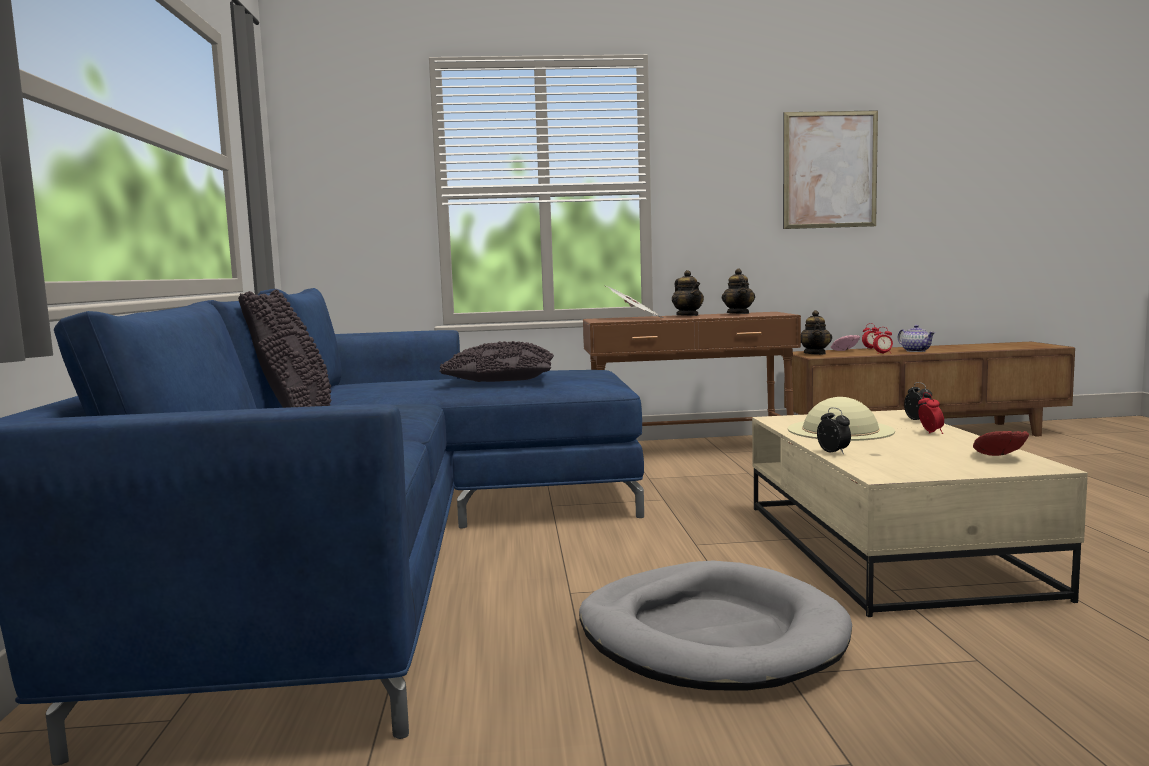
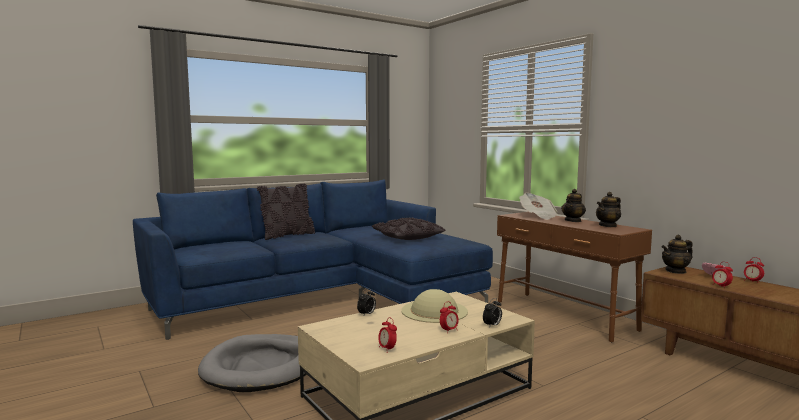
camera: 60 degrees right, 0 degrees up
picture [783,110,878,229] -> none
teapot [898,325,935,352] -> none
red bowl [973,431,1029,456] -> alarm clock [378,317,397,353]

